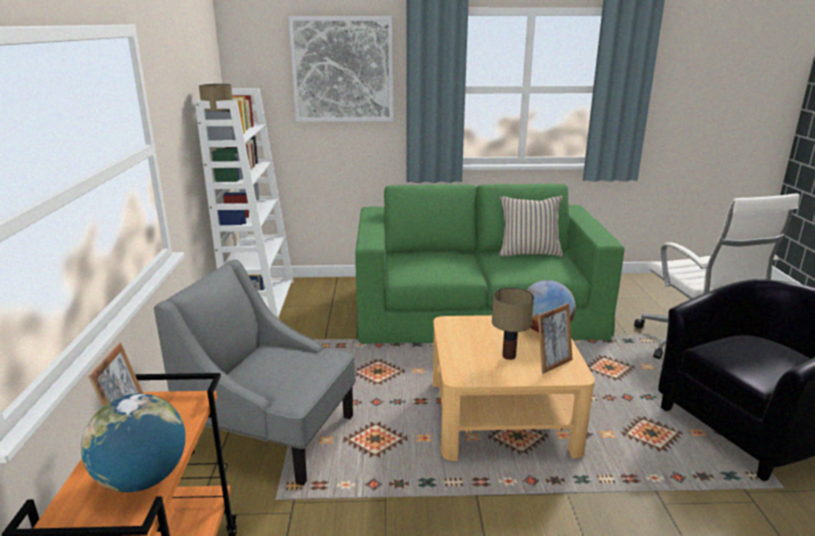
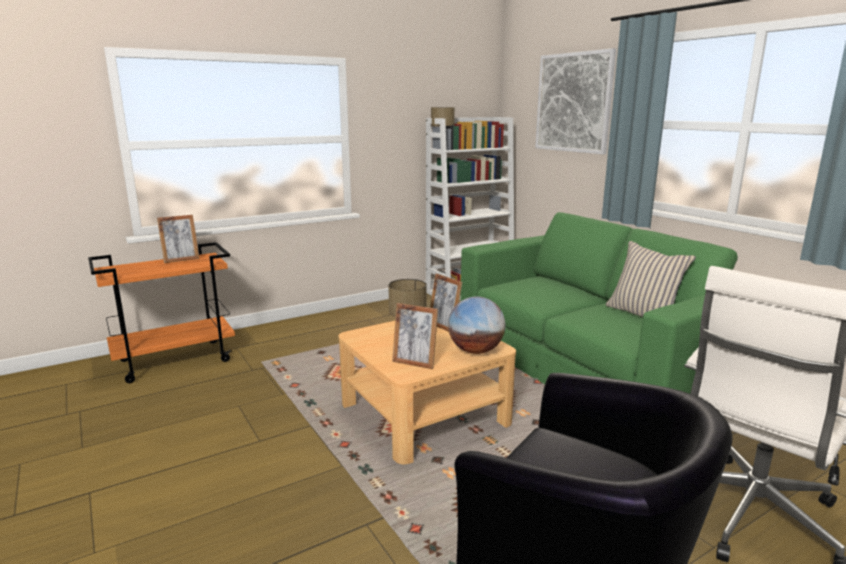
camera: 60 degrees right, 5 degrees down
globe [81,393,186,492] -> none
grey armchair [154,259,356,486] -> none
none -> picture frame [430,273,462,332]

